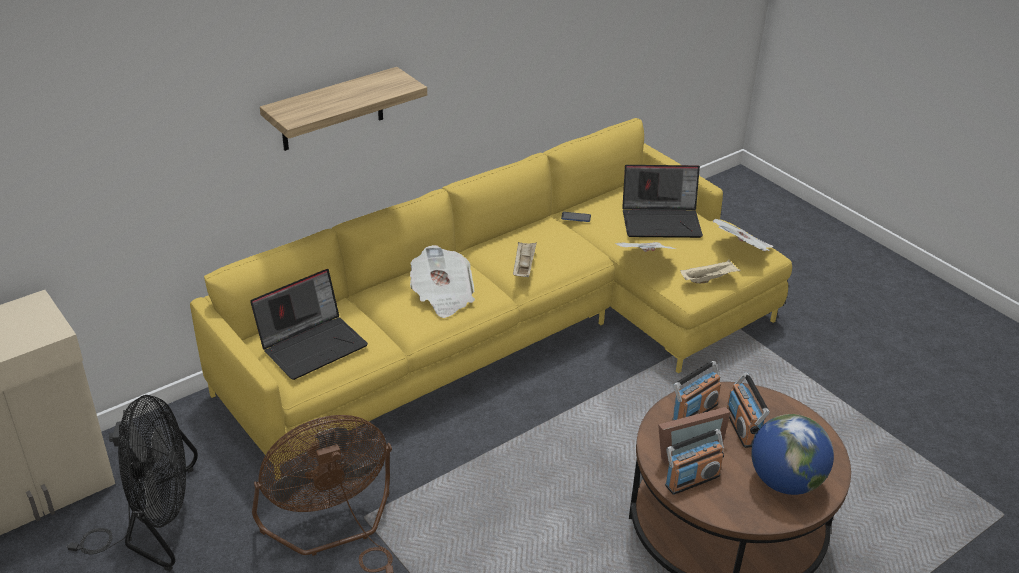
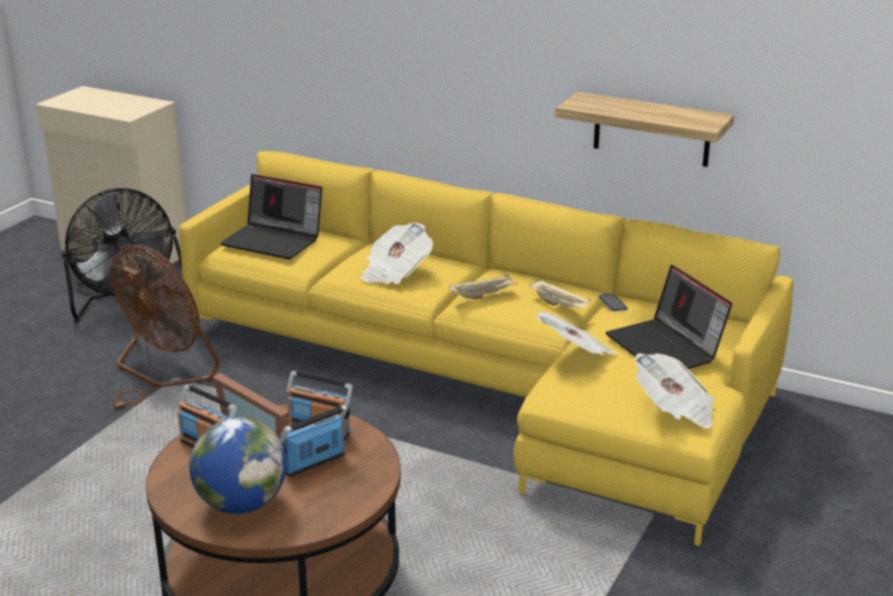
camera: 65 degrees right, 10 degrees down
shelf [260,67,427,151] -> shelf moved to [555,92,734,167]
beige tray [680,259,740,283] -> beige tray moved to [529,280,591,308]

